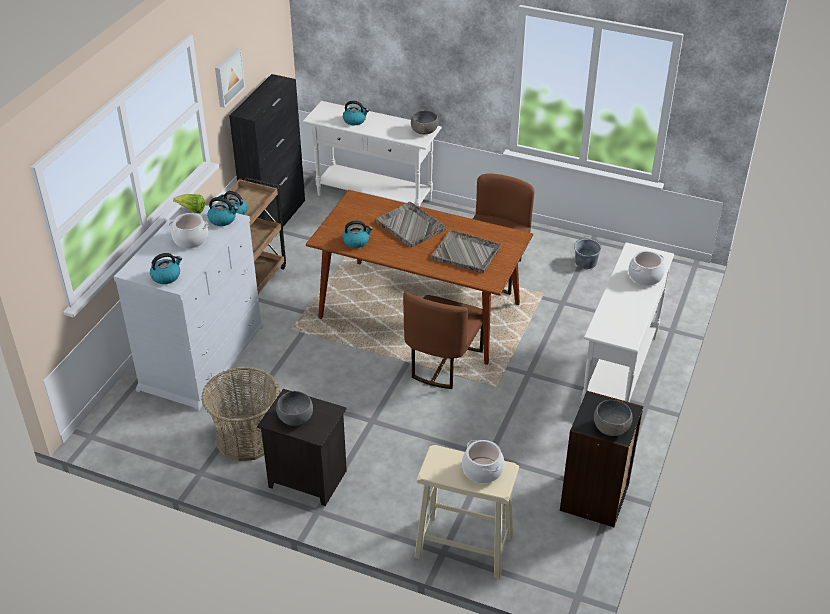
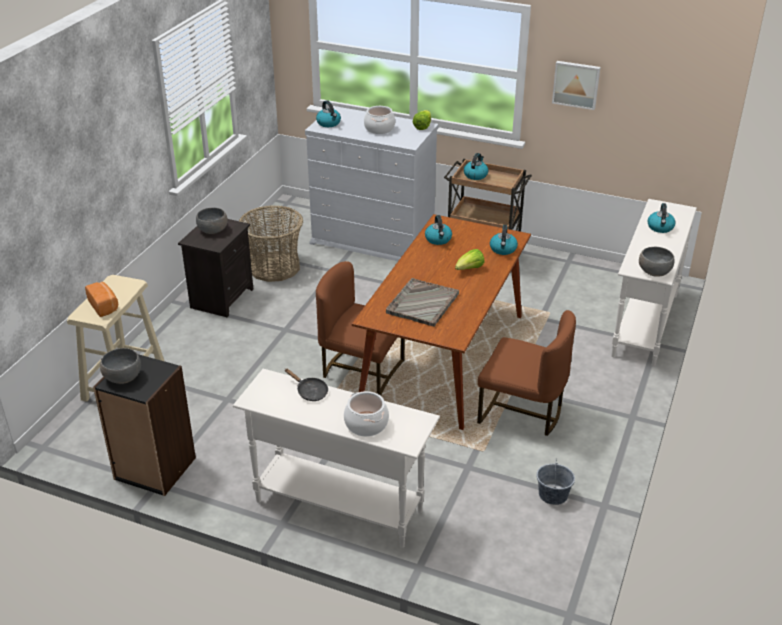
camera: 90 degrees right, 5 degrees down
kettle [207,197,238,226] -> kettle moved to [490,225,518,255]
black cabinet [229,74,305,239] -> none
grey tray [375,202,446,247] -> lettuce [455,249,485,270]
cooking pot [462,440,504,483] -> bread [85,282,118,317]
none -> black frying pan [284,369,328,401]

